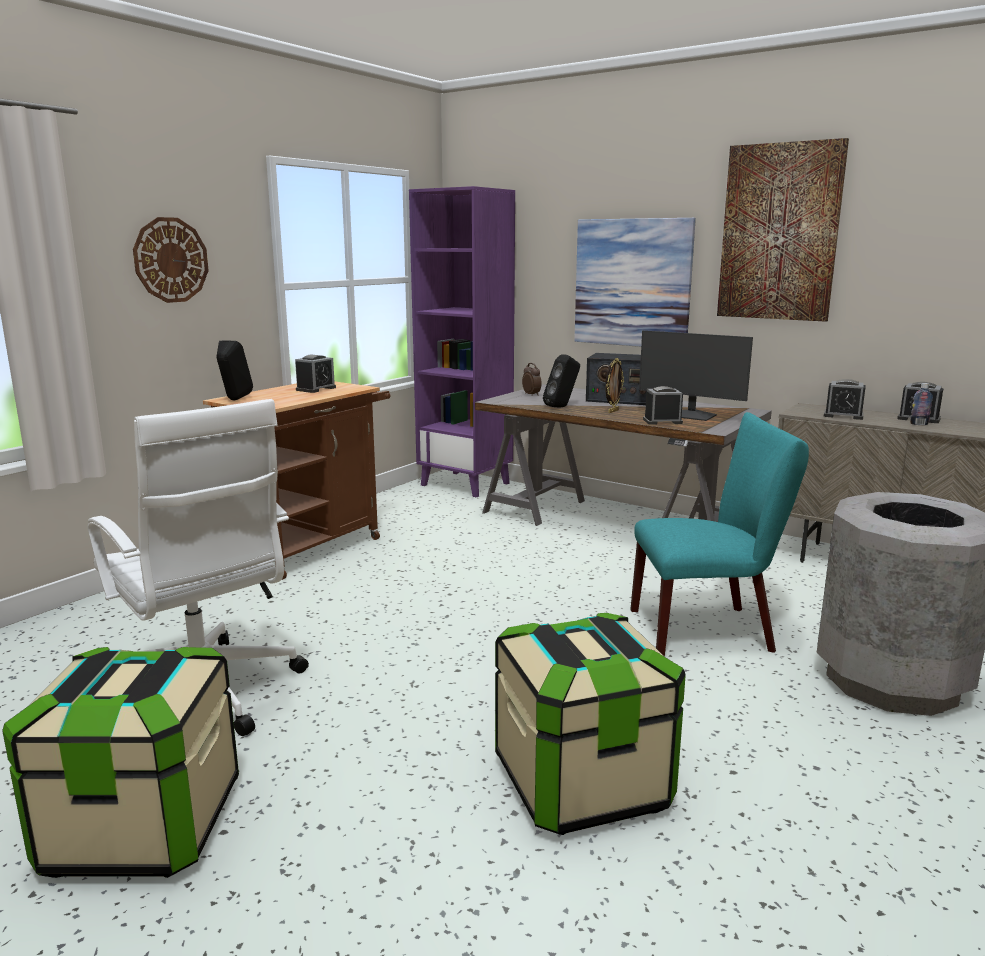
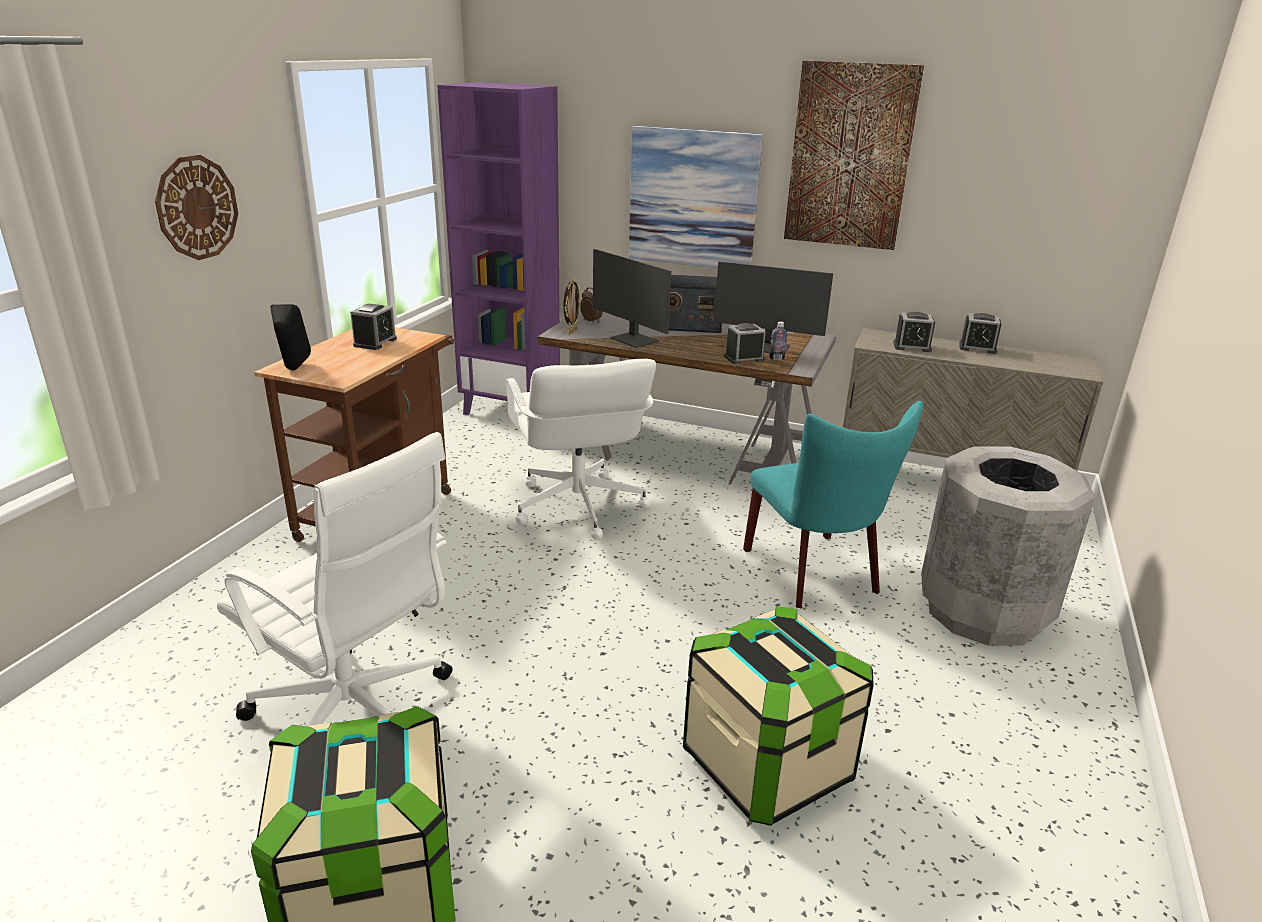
camera: 15 degrees left, 10 degrees up
black speaker [543,354,580,408] -> monitor [593,249,671,348]
picture frame [605,358,624,413] -> picture frame moved to [563,279,581,334]
turquoise chair [630,412,809,656] -> turquoise chair turned 90 degrees clockwise [743,401,923,608]
bottle [910,383,933,425] -> bottle moved to [769,322,788,360]
none -> white office chair [506,359,656,540]

